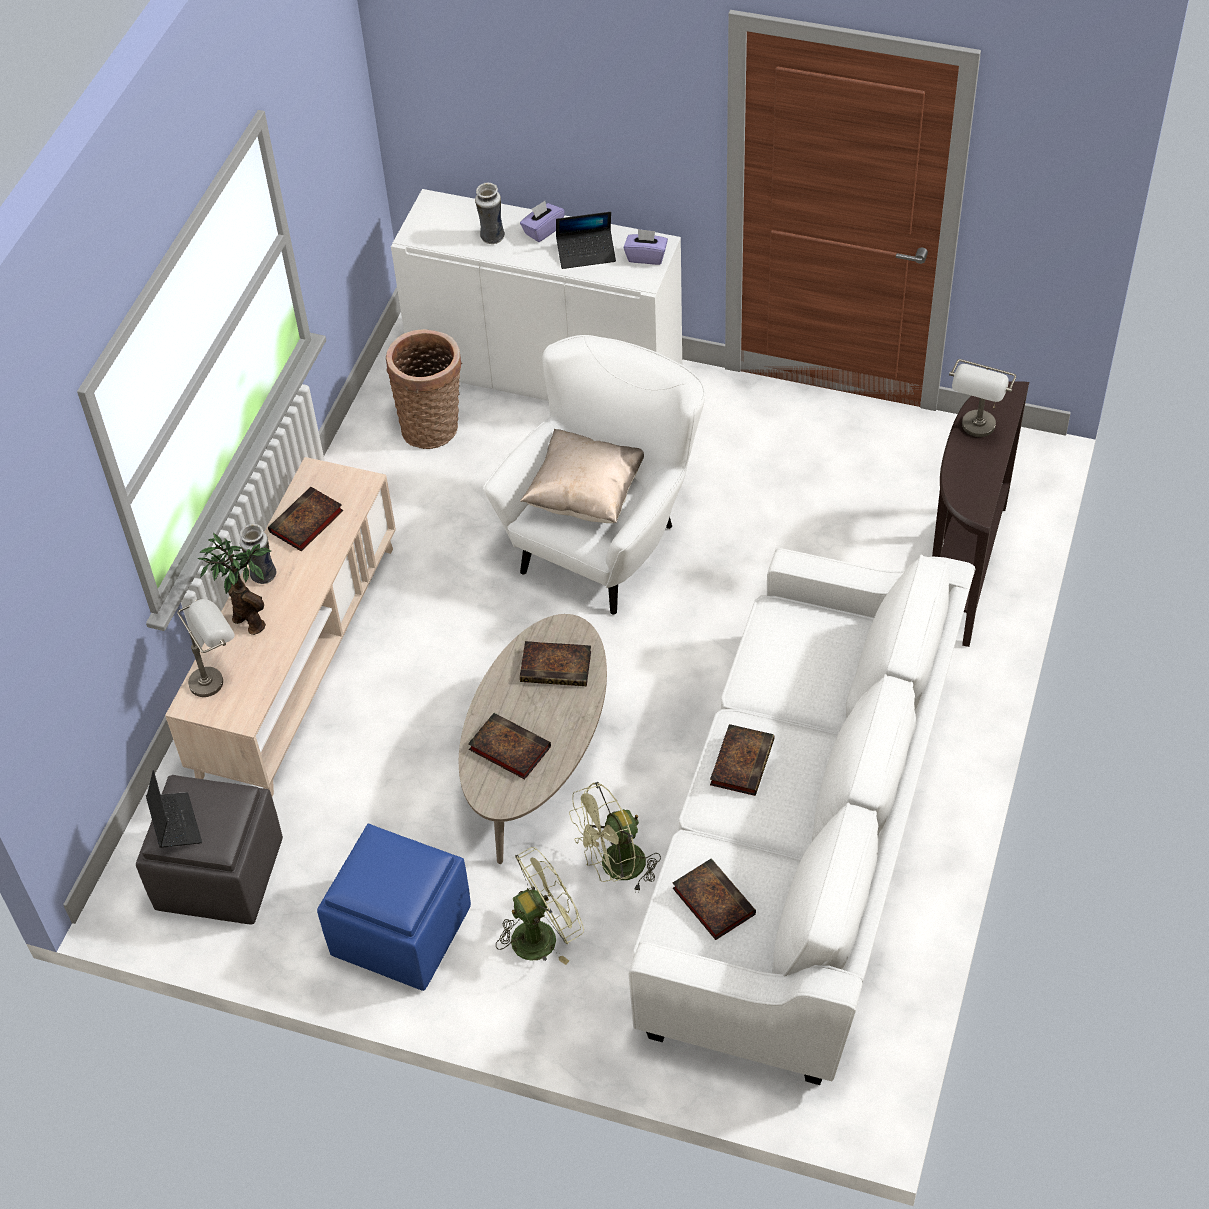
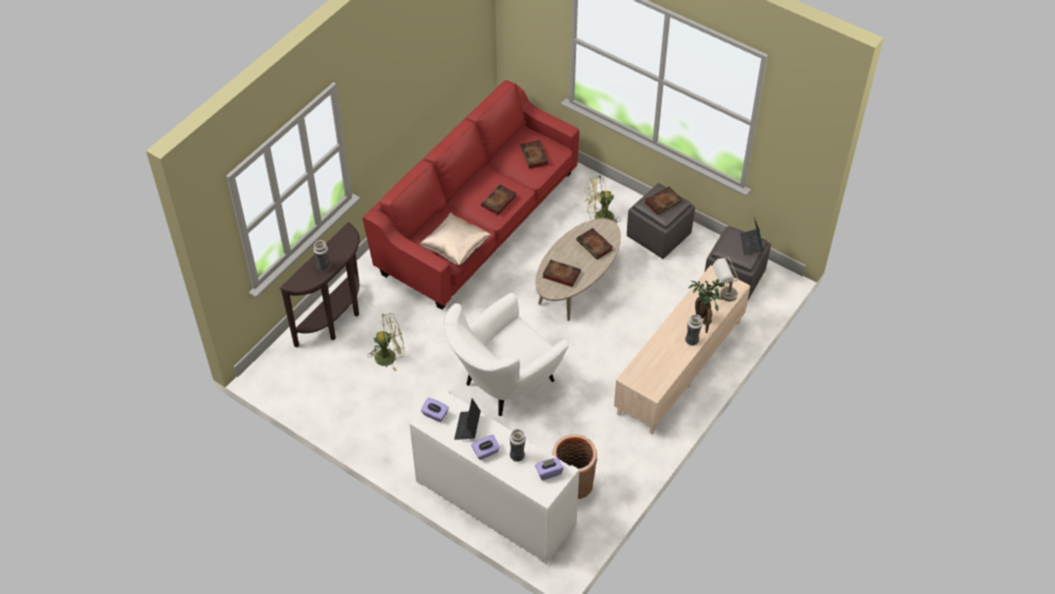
camera: 165 degrees left, 0 degrees up
book [268,487,343,551] -> book moved to [644,187,682,215]
blue ottoman [317,824,471,991] -> grey ottoman [627,183,695,259]
beige pillow [520,429,644,523] -> beige pillow moved to [420,212,491,265]
laptop [556,212,616,269] -> laptop turned 90 degrees counterclockwise [454,398,481,440]
green fan [569,782,661,892] -> green fan moved to [369,313,405,371]
white sofa [629,548,975,1085] -> red sofa [362,80,579,310]
grey table lamp [949,359,1016,437] -> vase [313,240,331,272]
none -> purple tissue box [535,458,564,480]

